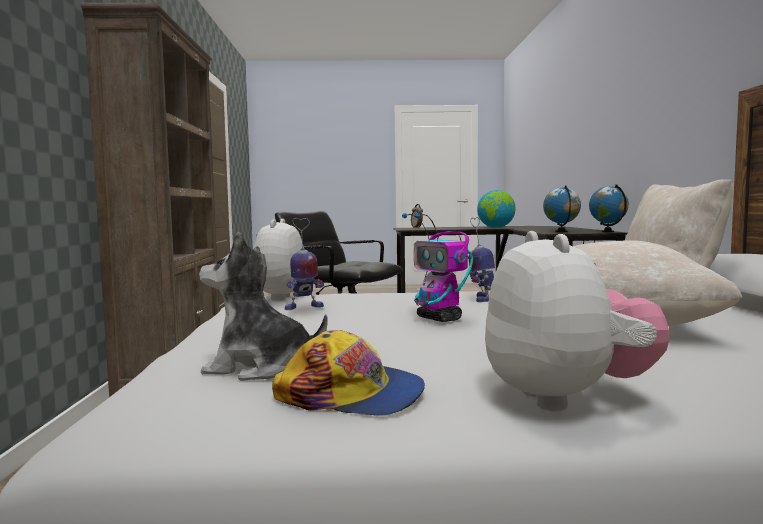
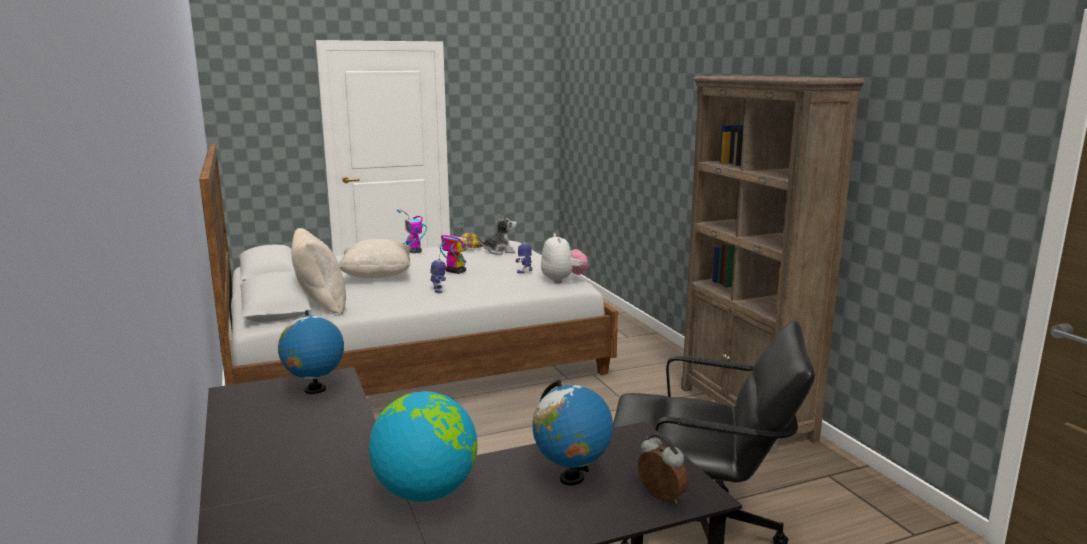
camera: 160 degrees right, 10 degrees up
plush toy [485,231,669,411] -> toy robot [397,210,427,253]
globe [589,184,629,232] -> globe moved to [532,380,613,486]

